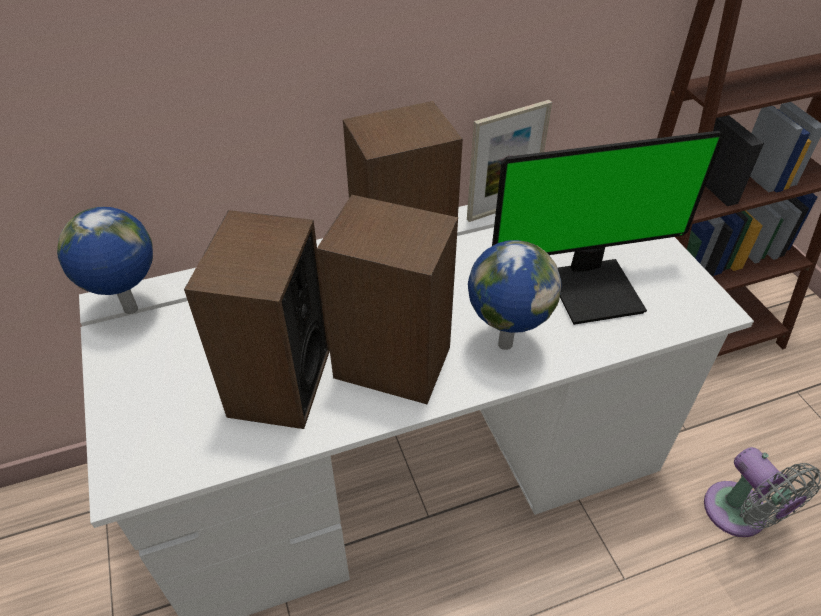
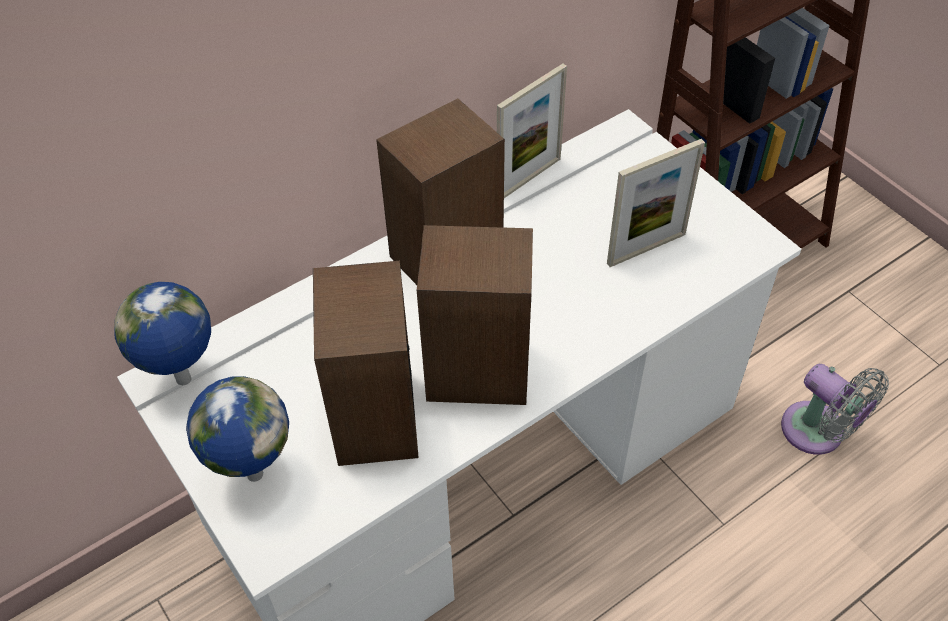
camera: 15 degrees left, 5 degrees up
globe [468,240,562,350] -> globe moved to [186,376,289,482]
monitor [492,131,724,325] -> picture frame [607,139,705,267]

